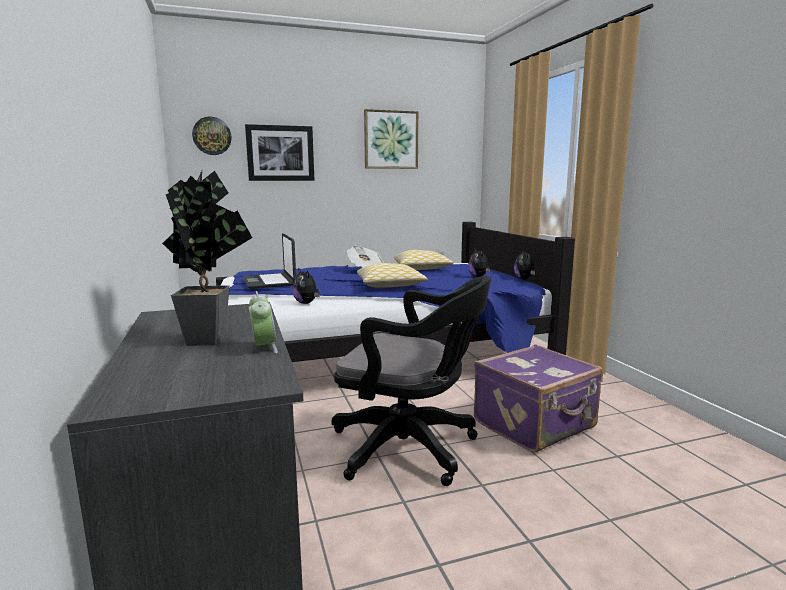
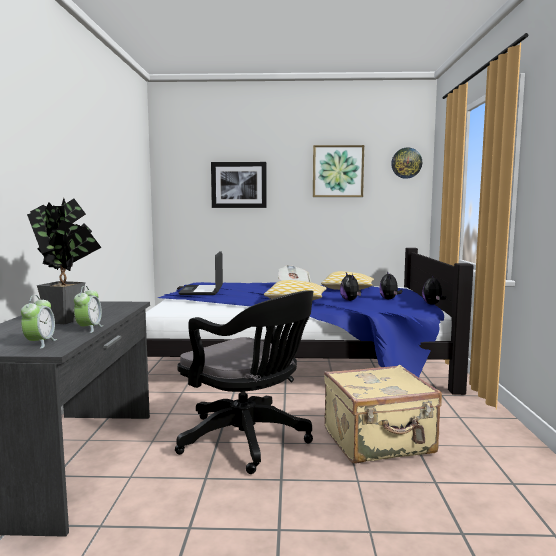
camera: 20 degrees right, 5 degrees down
wall clock [192,116,231,155] -> wall clock moved to [391,148,422,179]
plush toy [292,268,320,304] -> plush toy moved to [340,273,361,301]
purple suitcase [474,344,603,452] -> beige suitcase [324,365,442,464]
none -> alarm clock [21,295,57,349]

